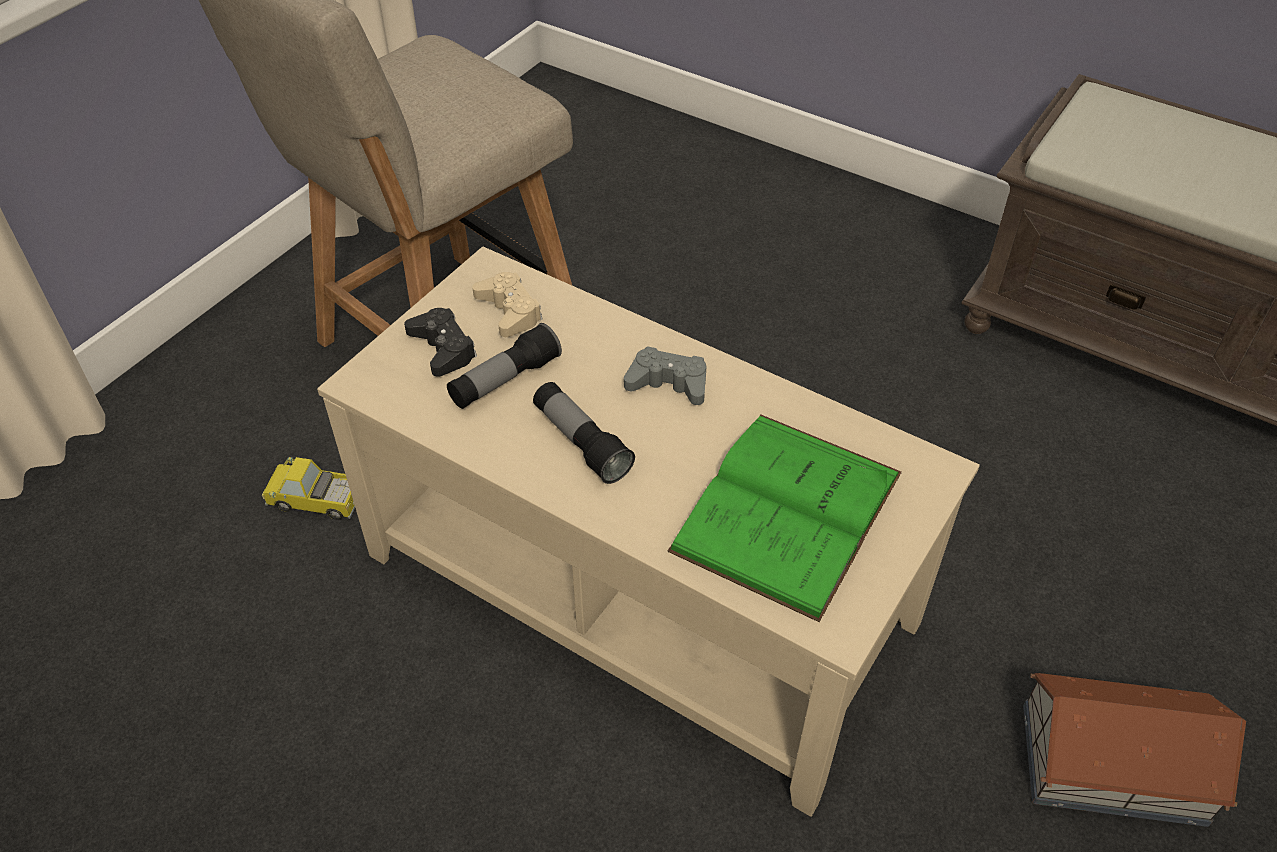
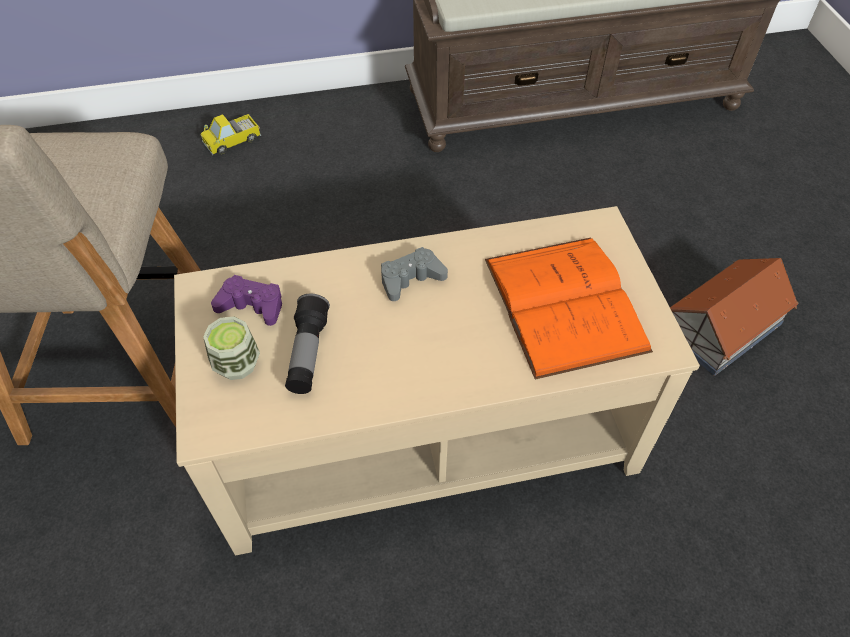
camera: 45 degrees left, 5 degrees up
toy truck [262,457,355,520] -> toy truck moved to [200,114,261,155]
black game controller [404,308,477,377] -> cup [203,317,260,380]
beige game controller [472,272,543,337] -> purple game controller [211,275,282,326]
flashlight [533,382,635,484] -> none
green book [667,415,902,622] -> orange book [485,238,653,380]

